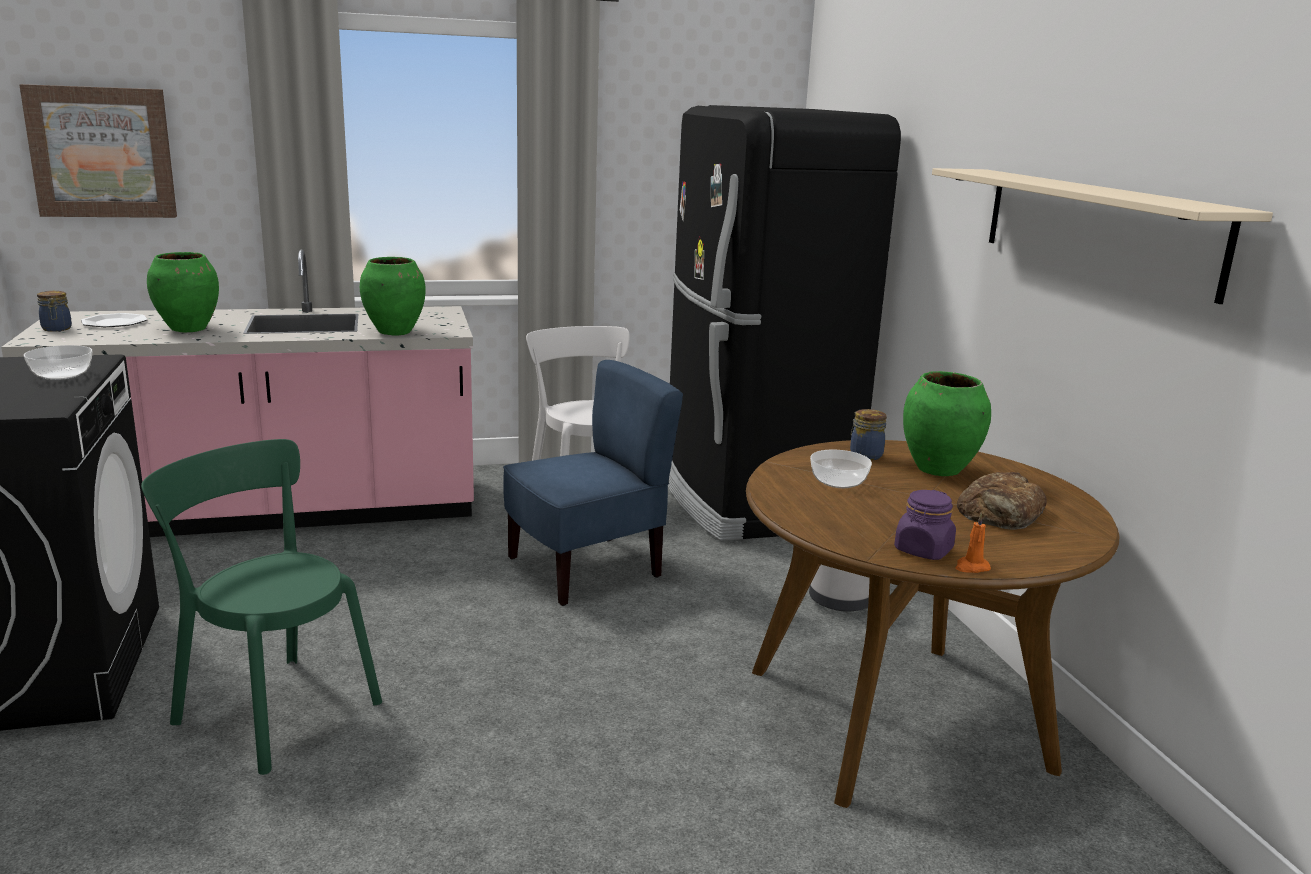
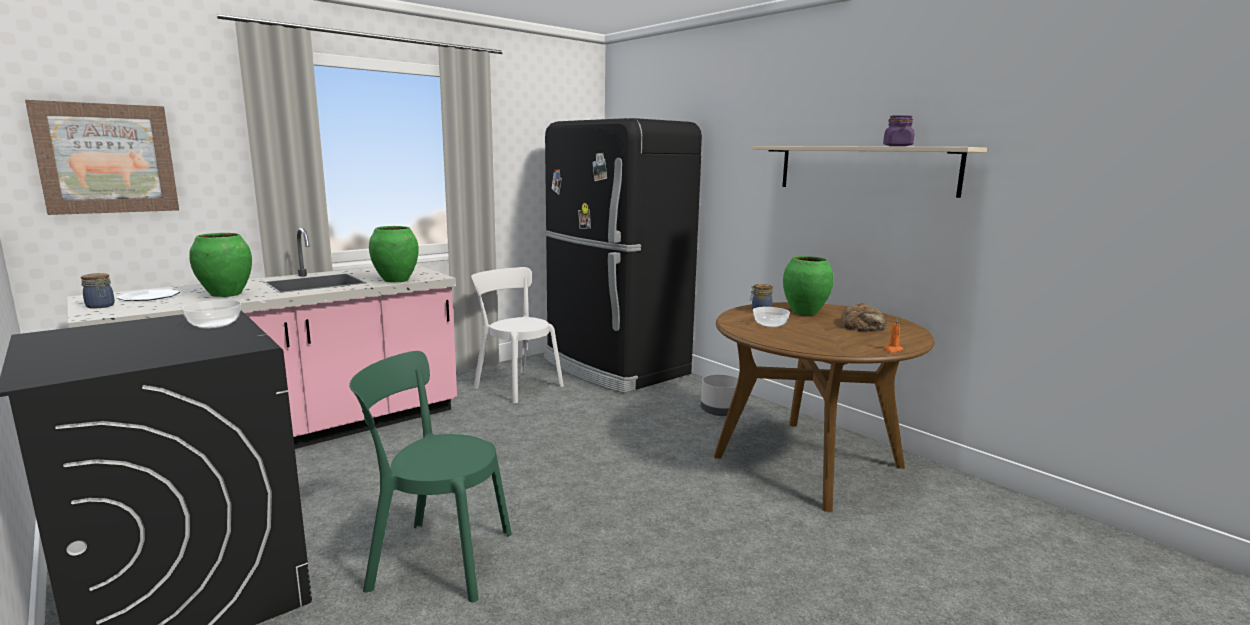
camera: 25 degrees left, 5 degrees down
blue chair [503,360,683,606] -> none
purple jar [894,490,956,560] -> purple jar moved to [883,115,914,147]

